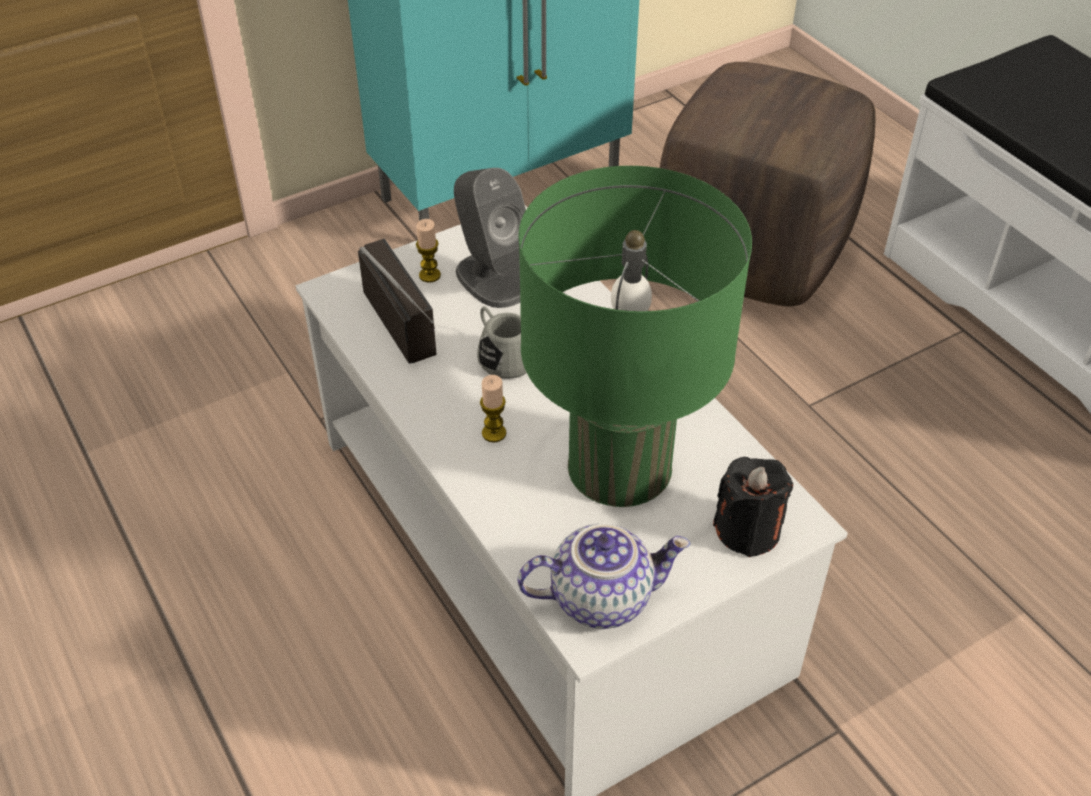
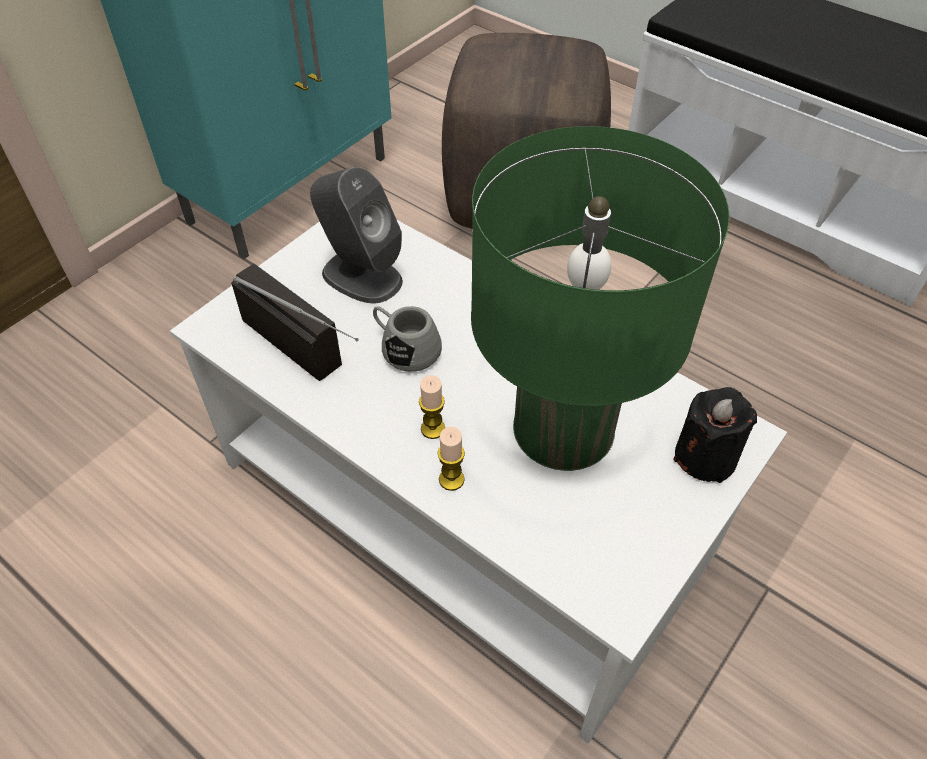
camera: 20 degrees left, 5 degrees up
candle [416,219,441,283] -> candle moved to [437,427,465,491]
teapot [517,524,690,629] -> none

